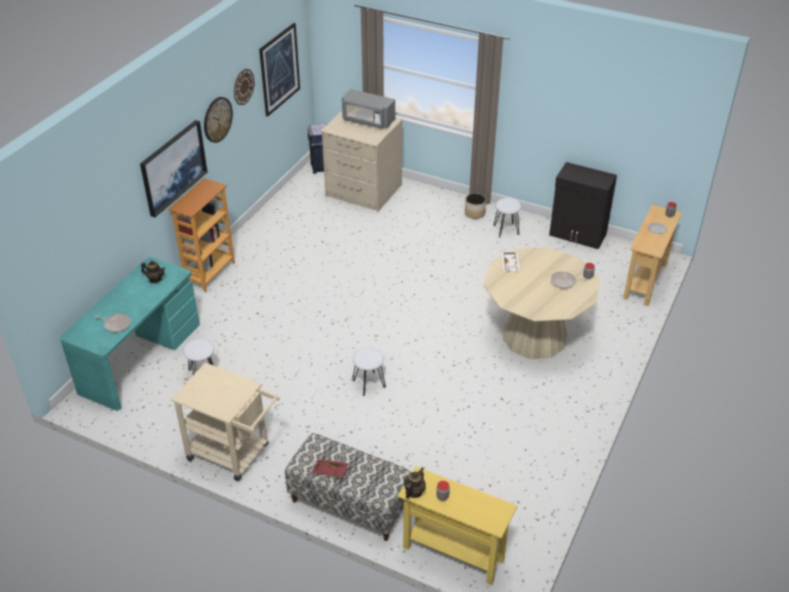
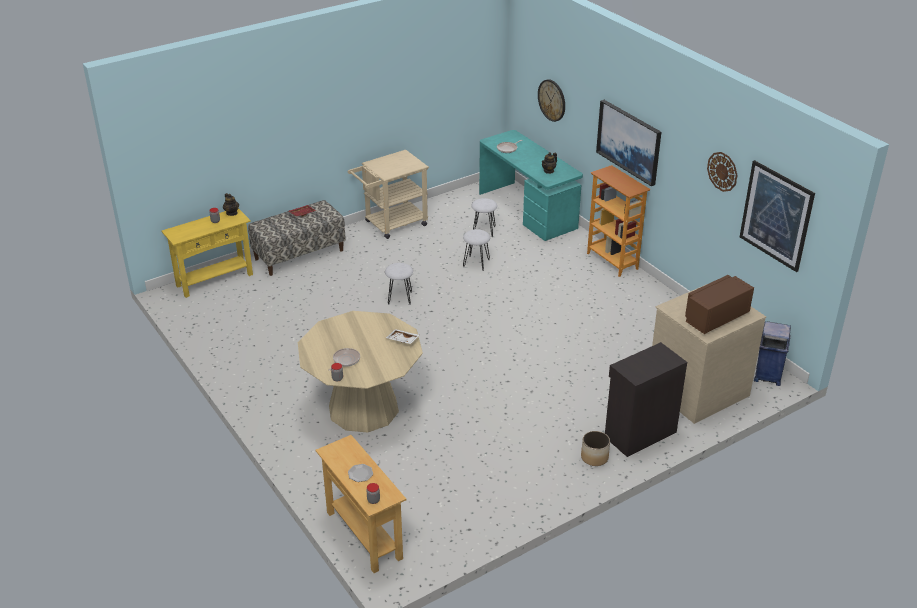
camera: 120 degrees right, 5 degrees down
wall clock [204,97,233,143] -> wall clock moved to [538,79,565,122]
grey microwave [342,89,395,129] -> brown microwave [685,275,754,334]
white stool [494,198,522,237] -> white stool moved to [463,229,490,271]
black cabinet [549,162,617,249] -> black cabinet moved to [605,342,687,457]

